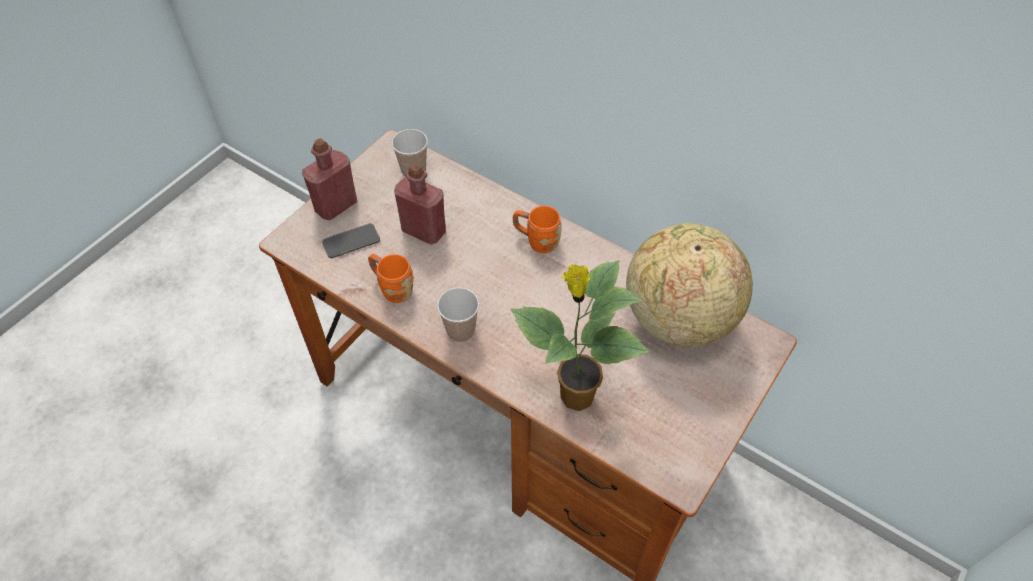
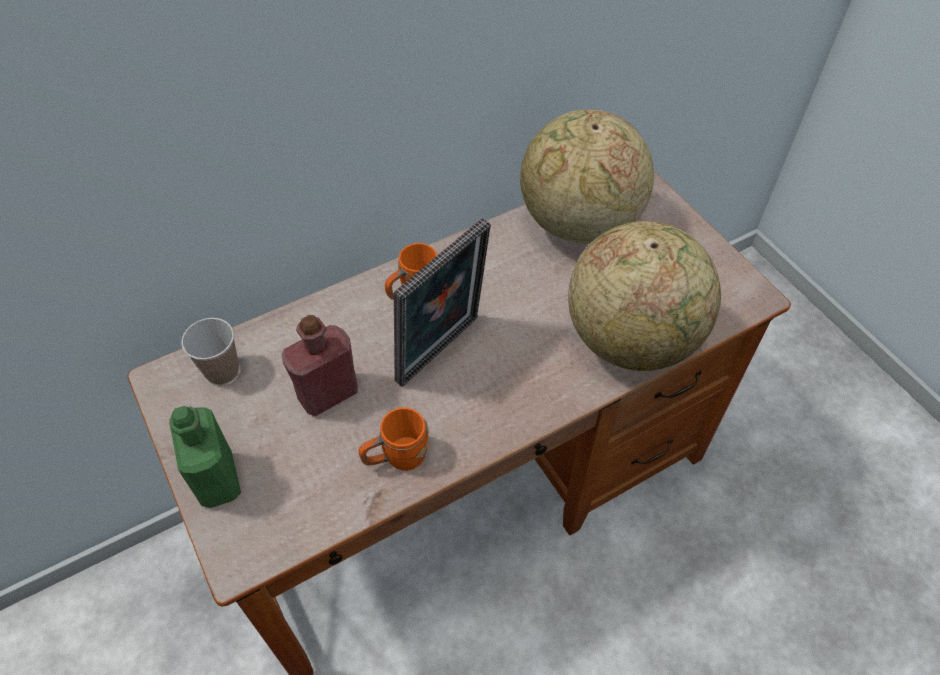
camera: 65 degrees left, 0 degrees up
red bottle [302,138,357,220] -> green bottle [169,406,241,508]
phone [322,223,380,258] -> none
cup [437,288,479,342] -> none
potted plant [511,260,651,411] -> globe [568,221,721,371]
none -> picture frame [394,218,491,387]

